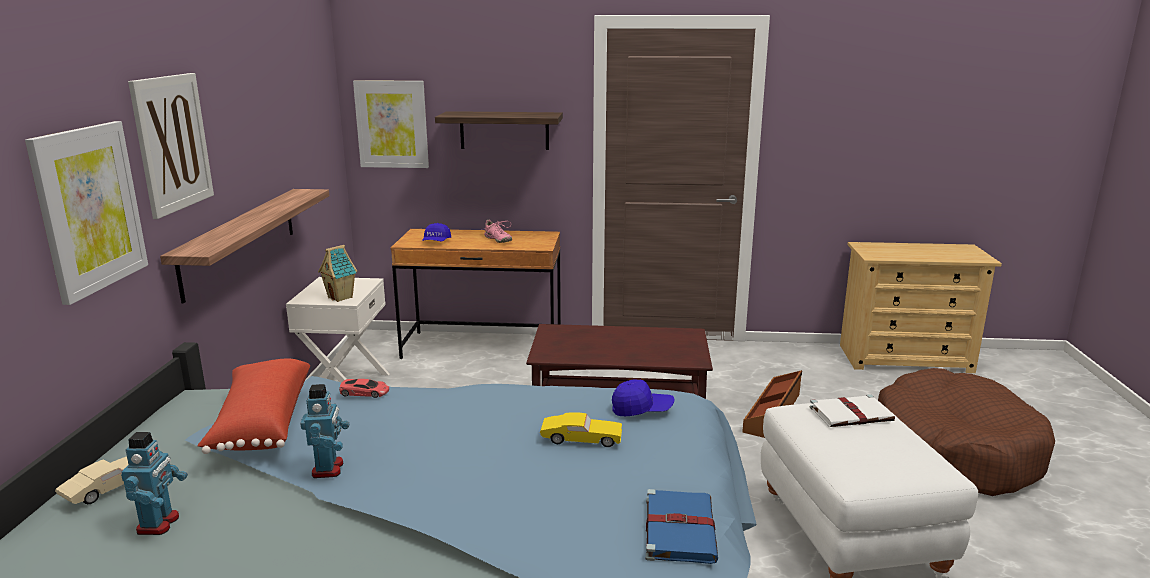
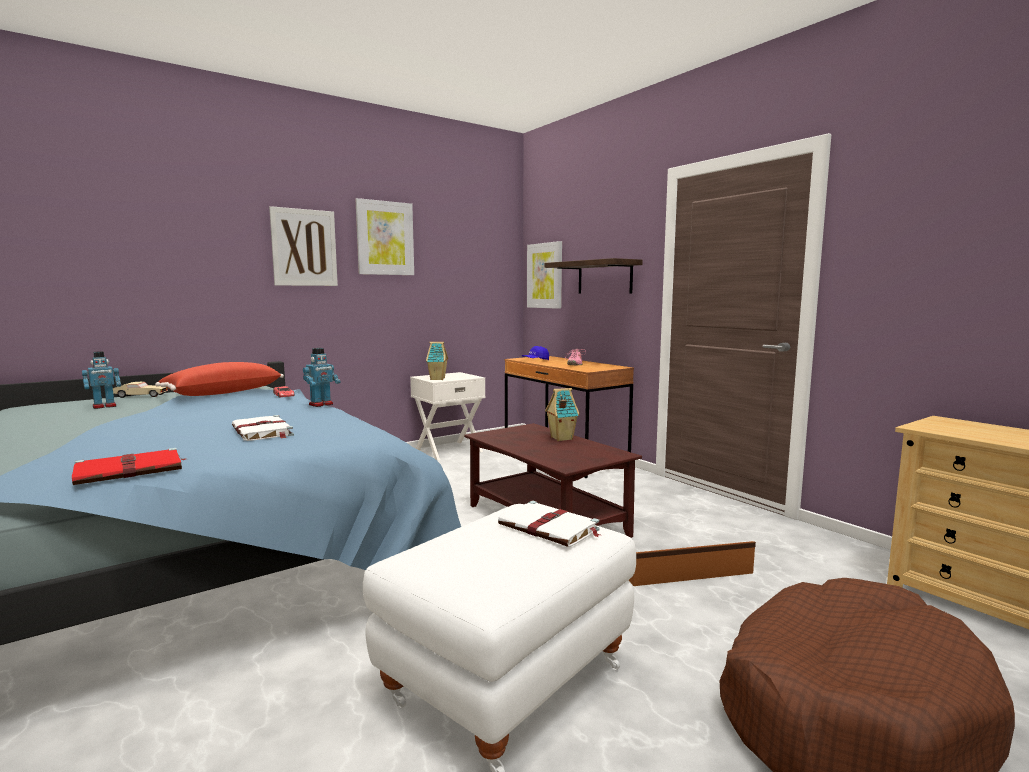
camera: 50 degrees right, 10 degrees down
picture [25,121,148,305] -> picture moved to [355,198,414,275]
shelf [160,189,329,303] -> none
toy robot [300,384,349,478] -> toy robot moved to [303,348,341,407]
yellow toy car [540,412,622,447] -> white book [232,415,294,441]
blue cap [612,379,675,416] -> none
blue book [646,489,718,564] -> red book [72,448,187,485]
none -> toy house [545,388,580,441]

